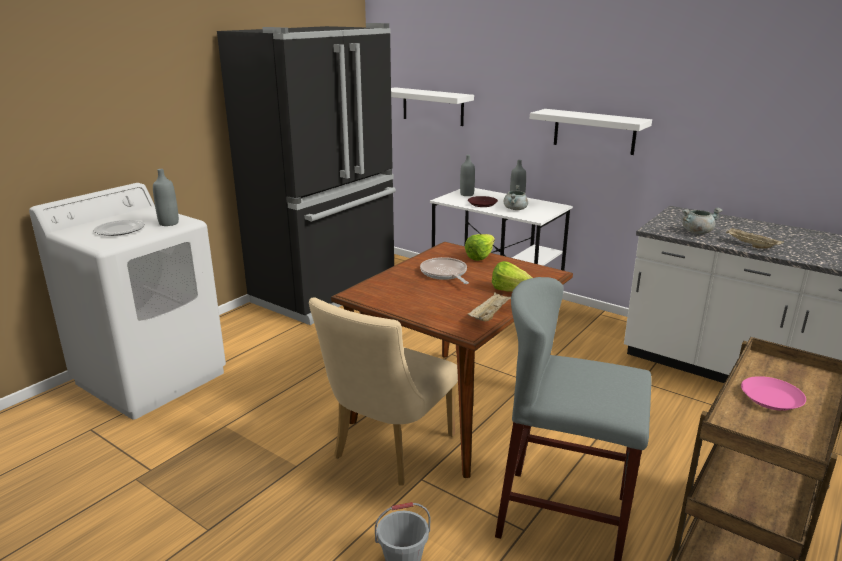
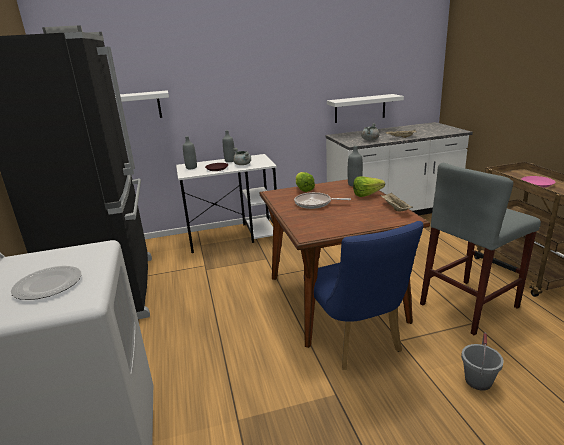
camera: 50 degrees left, 0 degrees up
grey bottle [153,169,179,226] -> grey bottle moved to [348,146,363,186]
beige chair [309,297,458,486] -> blue chair [314,221,424,370]
white shelf [530,109,652,155] -> white shelf moved to [327,94,404,123]

